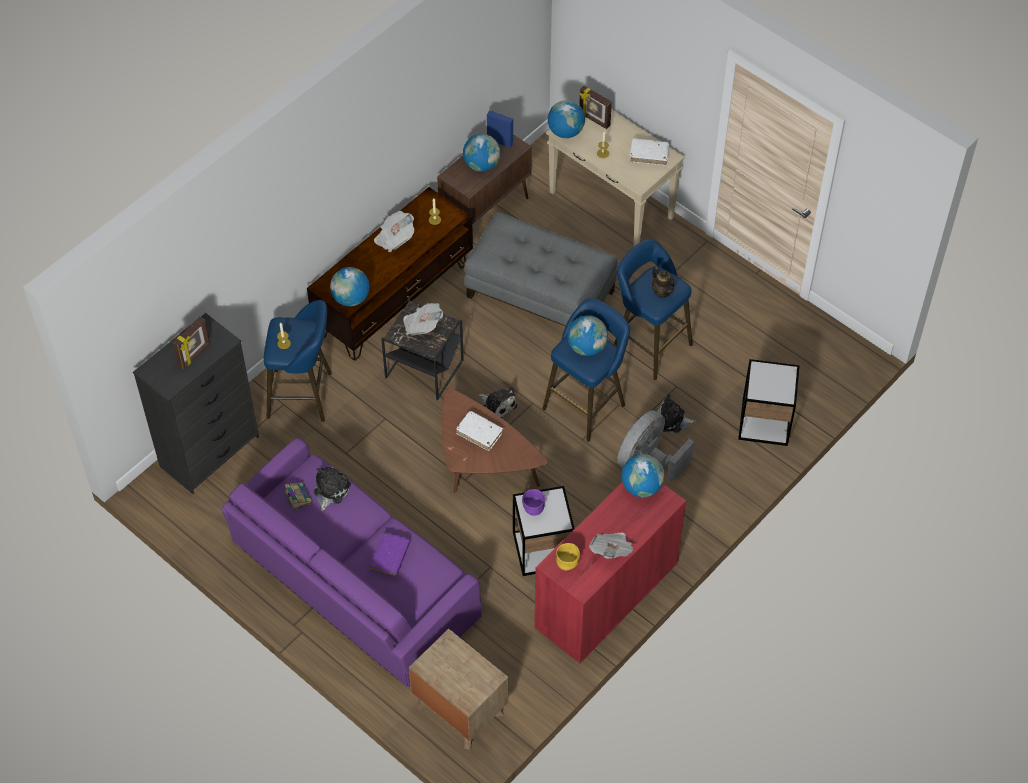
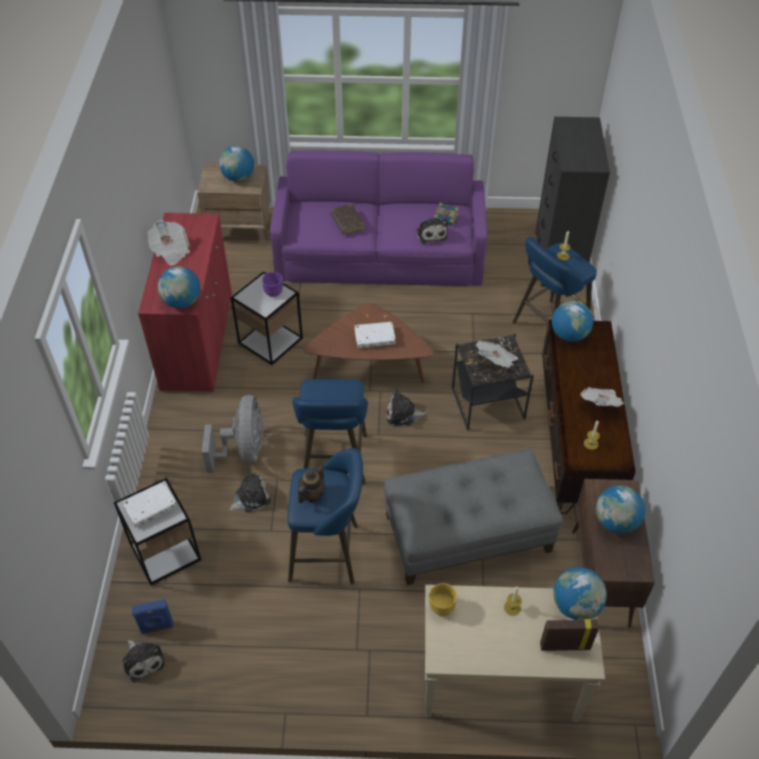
camera: 140 degrees right, 5 degrees down
picture frame [173,317,210,369] -> none
purple book [370,533,410,577] -> brown book [330,204,365,235]
blue speaker [487,110,514,148] -> blue speaker moved to [132,599,174,634]
yellow bowl [556,543,580,571] -> yellow bowl moved to [429,583,457,616]
globe [567,315,608,356] -> globe moved to [219,146,254,182]
white book [630,138,669,165] -> white book moved to [122,482,177,527]
teapot [652,265,674,298] -> teapot turned 105 degrees clockwise [298,464,326,503]
none -> plush toy [122,640,165,683]

